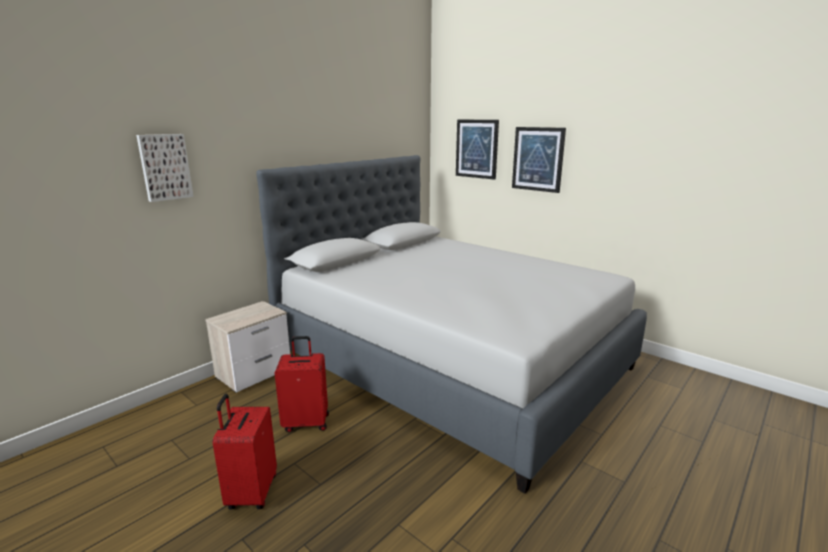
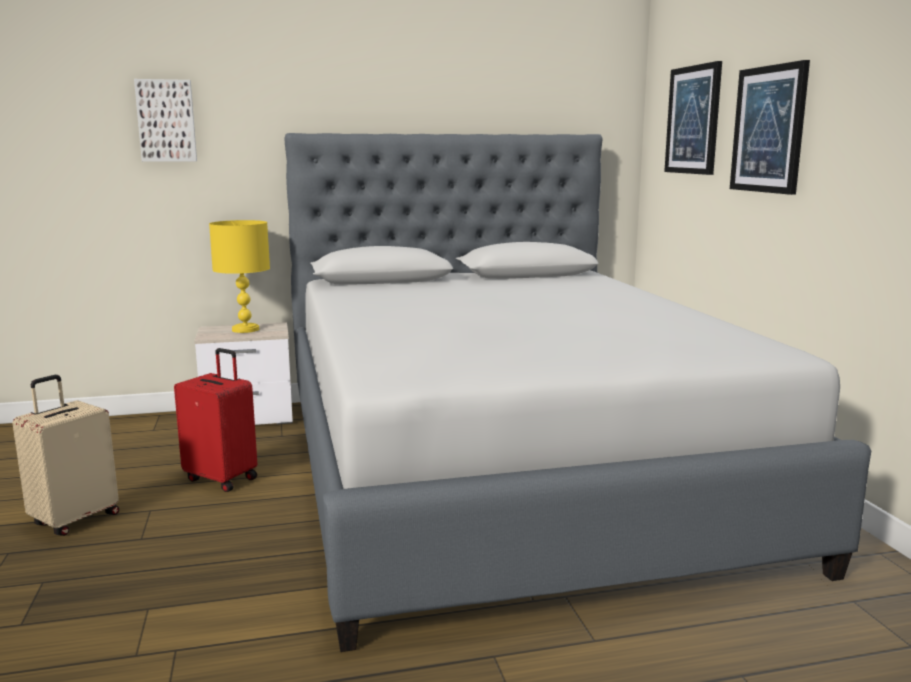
camera: 35 degrees right, 5 degrees down
red suitcase [213,394,277,509] -> beige suitcase [12,375,119,536]
none -> yellow table lamp [209,220,270,333]

